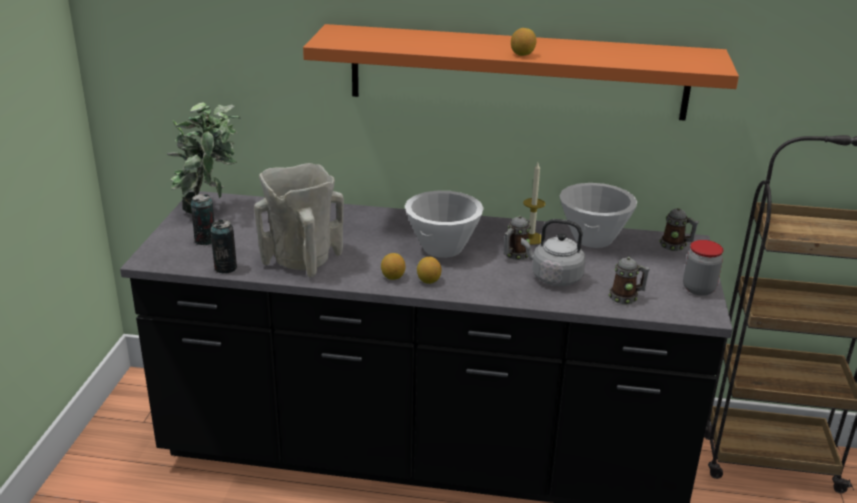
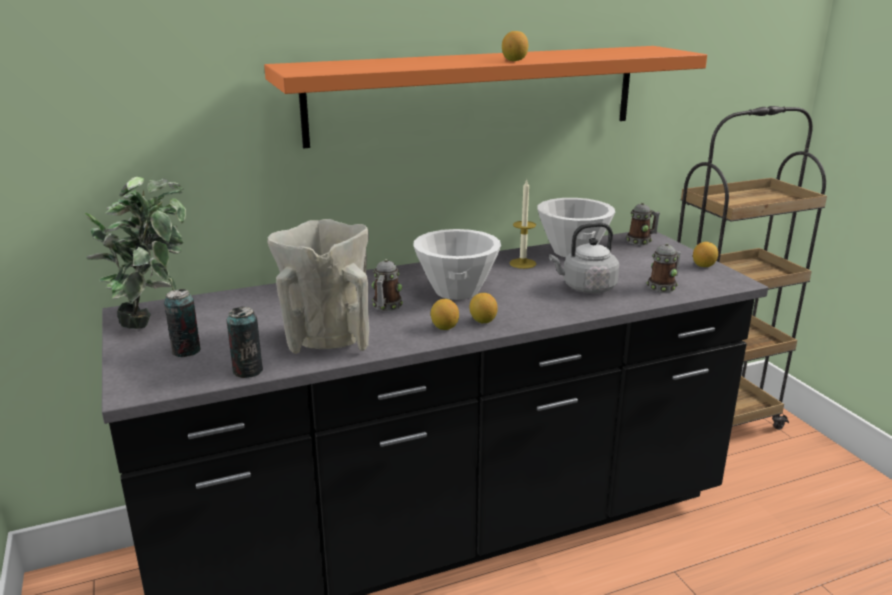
camera: 30 degrees left, 5 degrees down
mug [503,216,531,260] -> mug moved to [372,259,403,311]
jar [683,240,723,296] -> lemon [693,242,718,267]

